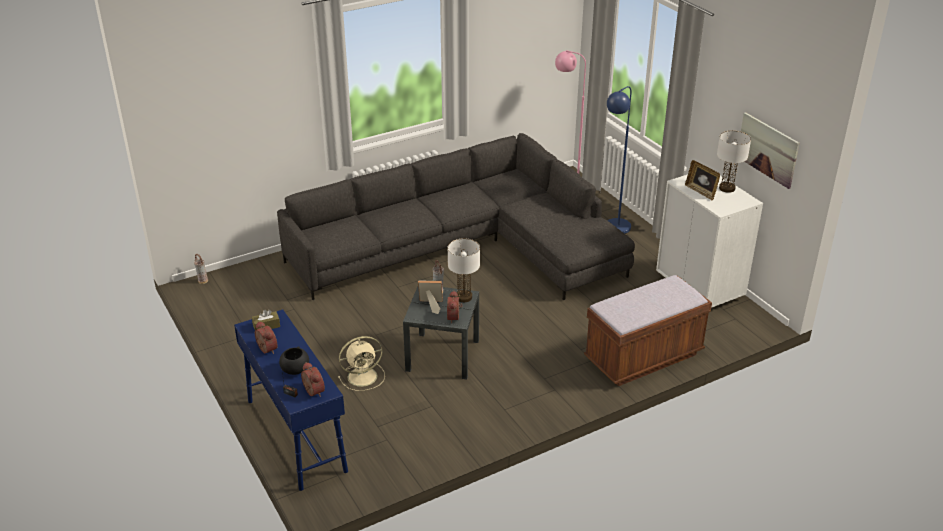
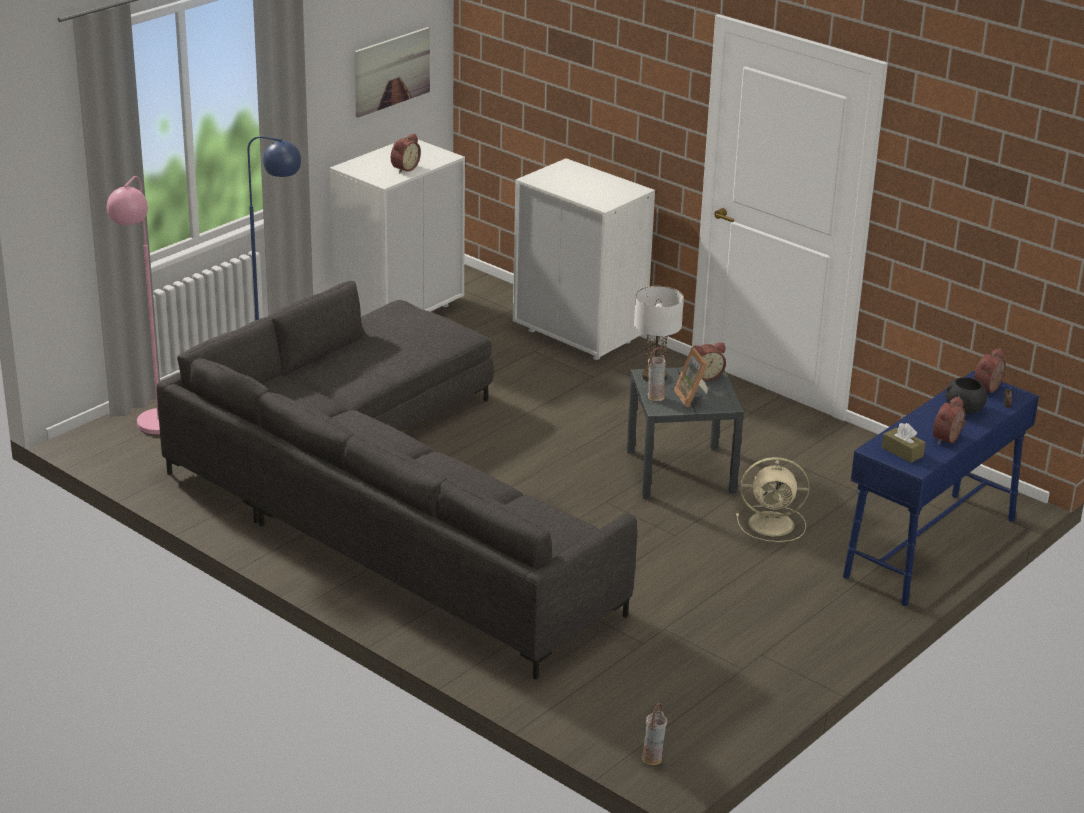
camera: 110 degrees left, 5 degrees down
beige fan [338,336,385,391] -> beige fan turned 135 degrees clockwise [736,457,809,542]
brown bench [584,275,712,386] -> white cabinet [513,158,655,360]
picture frame [685,160,720,200] -> alarm clock [391,133,421,173]
table lamp [717,131,751,193] -> none

